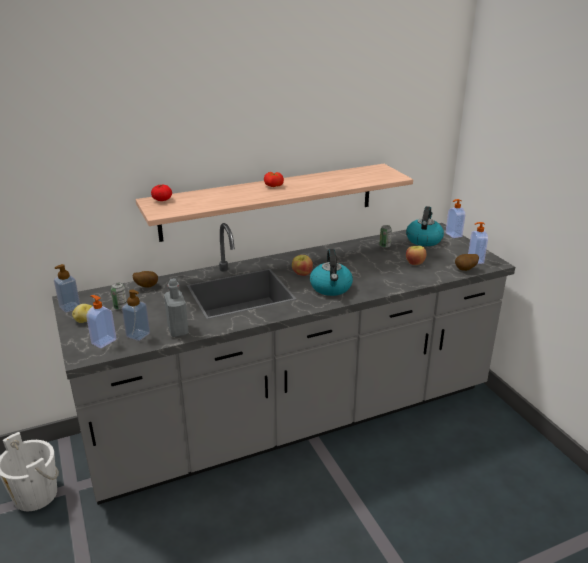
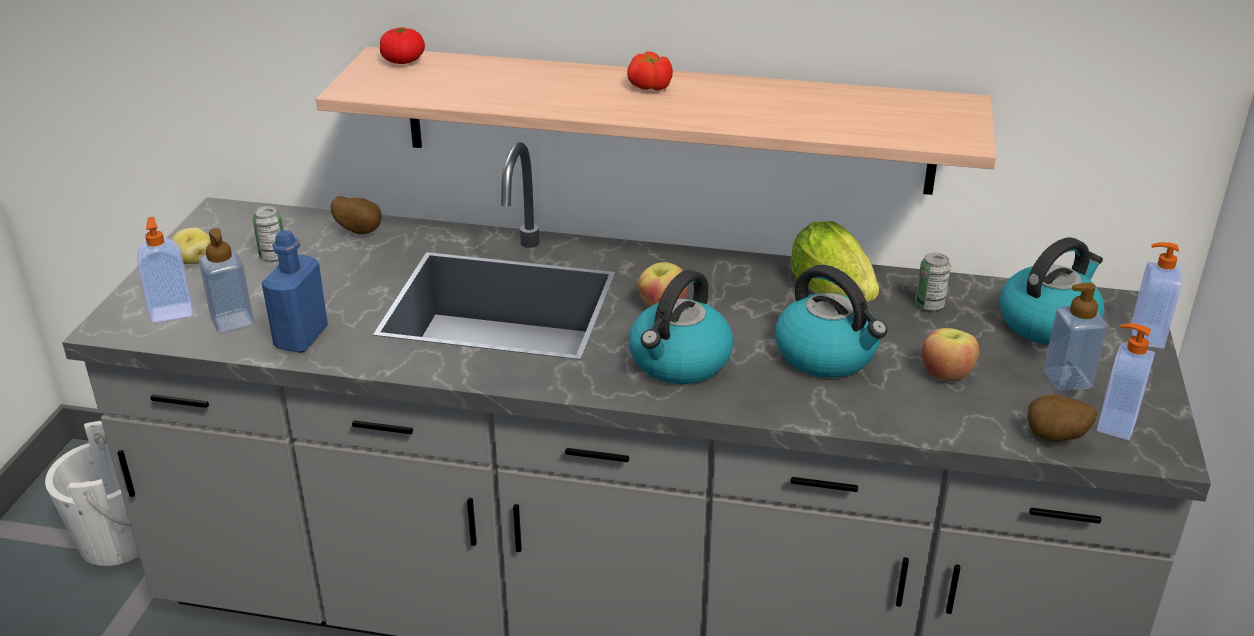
camera: 35 degrees right, 5 degrees up
soap dispenser [54,264,80,312] -> soap dispenser moved to [1044,282,1107,391]
grey bottle [164,278,189,337] -> blue bottle [262,230,328,353]
none -> kettle [775,265,887,378]
none -> lettuce [790,221,879,302]

